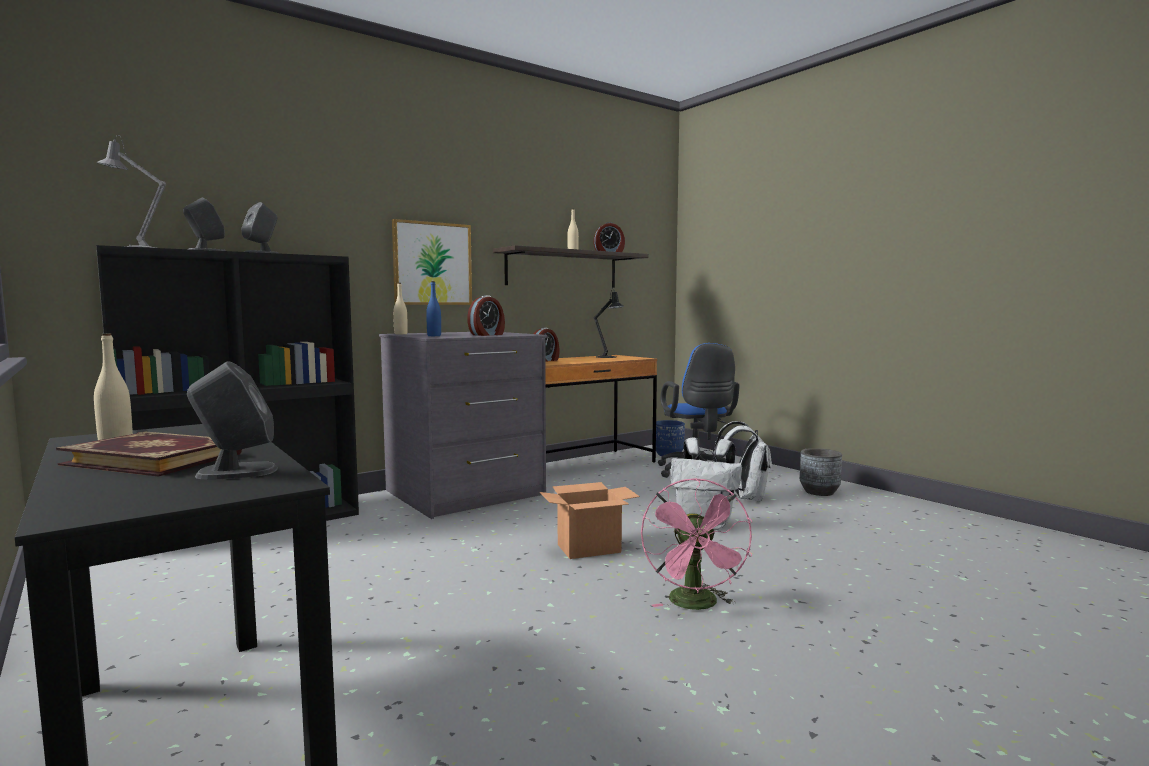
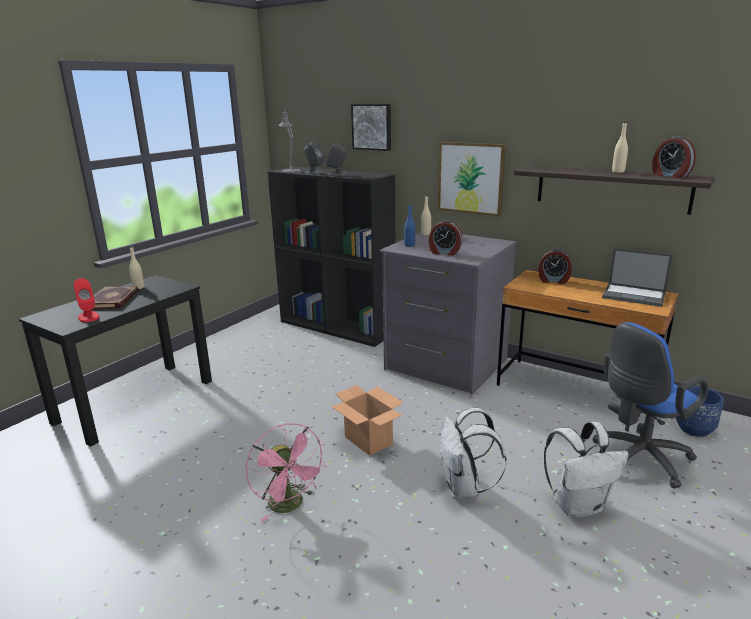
camera: 70 degrees right, 15 degrees up
grey speaker [187,361,278,480] -> red speaker [74,278,99,322]
black table lamp [593,289,624,358] -> laptop [602,249,672,307]
pink fan [641,478,752,610] -> pink fan turned 105 degrees counterclockwise [246,423,327,522]
grey planter [800,448,842,496] -> none
none -> picture [351,104,391,151]

